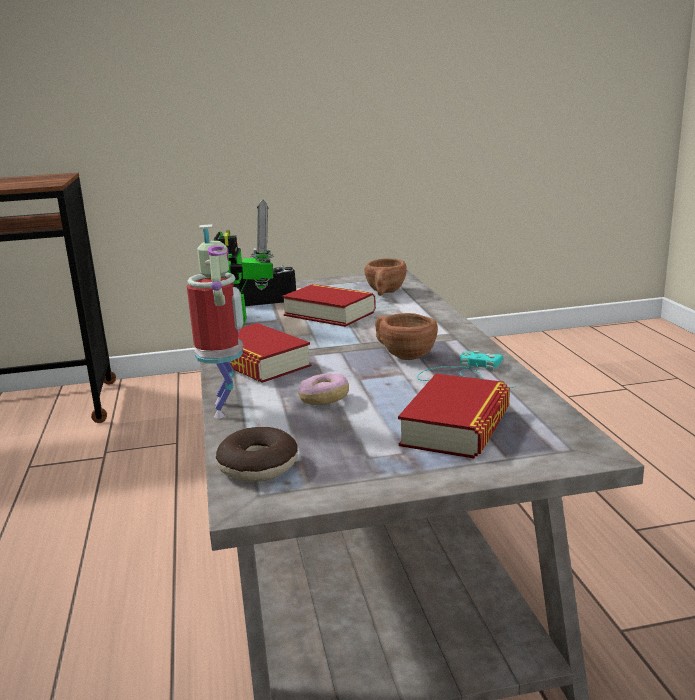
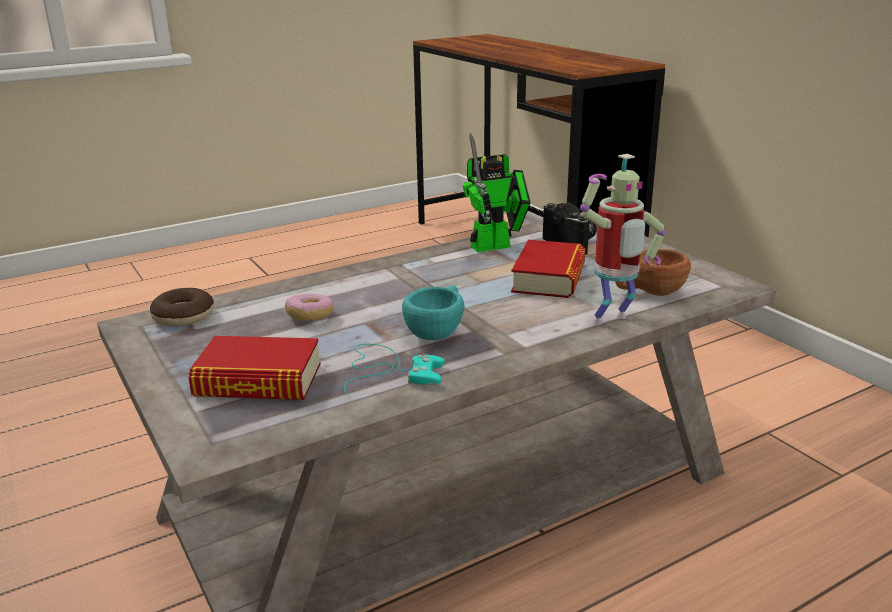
camera: 70 degrees right, 5 degrees up
toy robot [187,224,243,418] -> toy robot moved to [580,154,665,325]
book [230,323,311,383] -> none
brown cup [375,313,438,360] -> turquoise cup [402,285,465,340]

